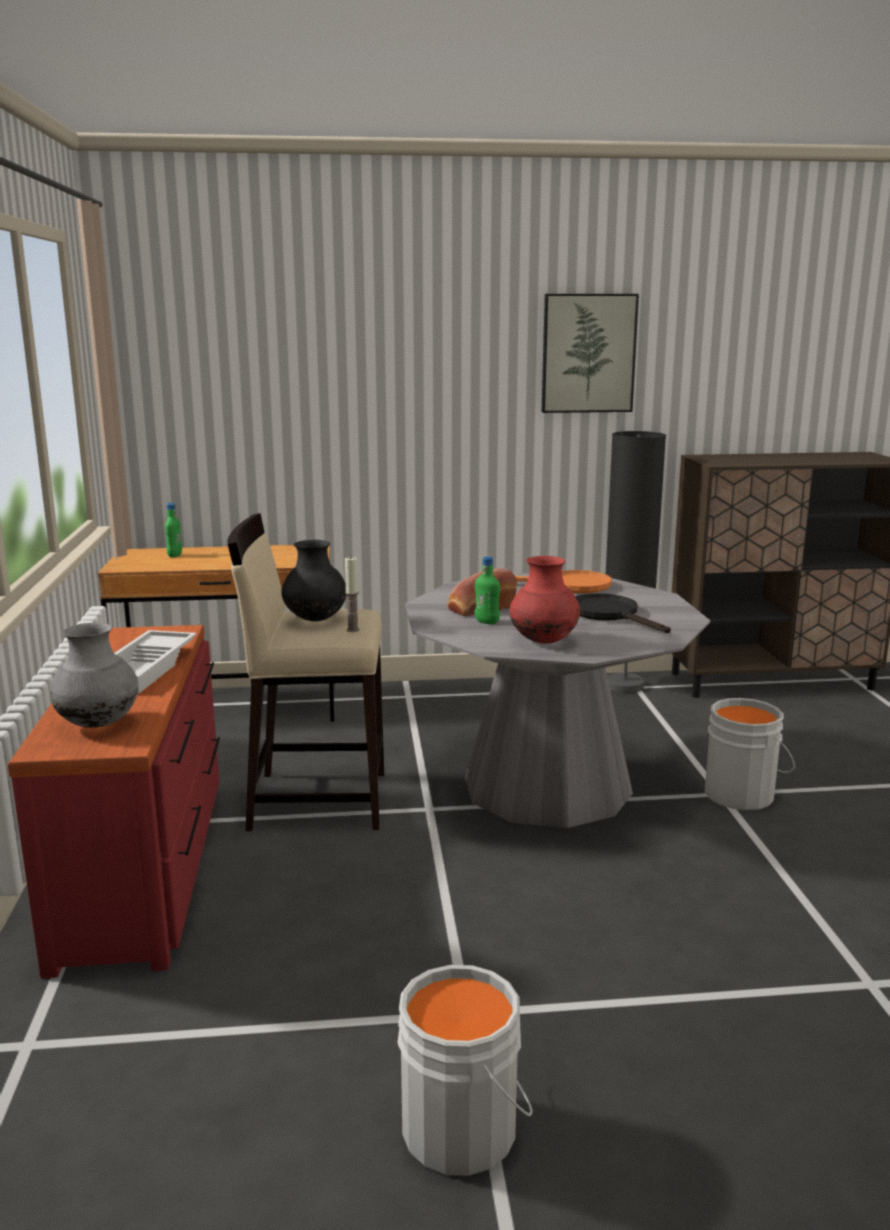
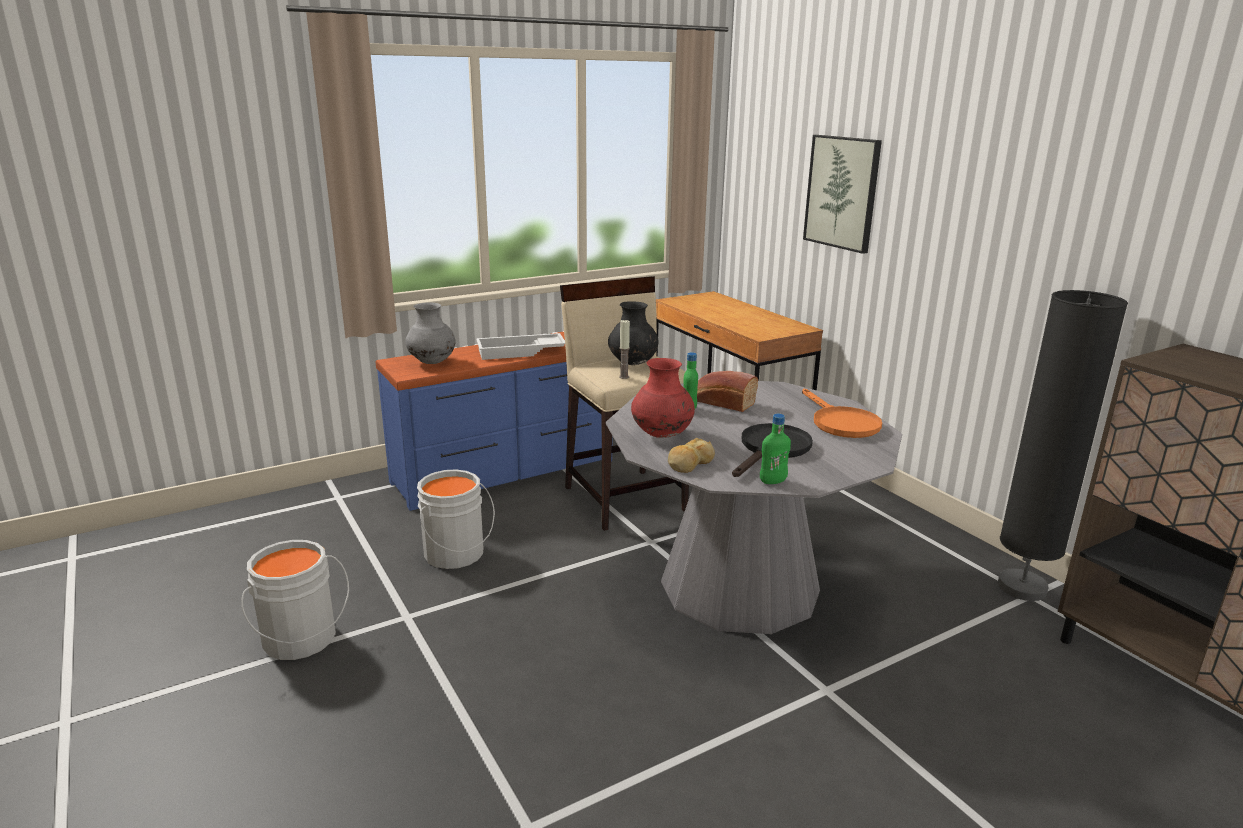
camera: 65 degrees right, 5 degrees up
red dresser [7,625,220,979] -> blue dresser [375,332,612,511]
green bottle [165,503,182,558] -> green bottle moved to [760,414,791,484]
picture [542,294,639,413] -> picture moved to [803,135,882,254]
grey bucket [705,698,795,810] -> grey bucket moved to [417,469,495,569]
none -> bread [668,438,715,473]

